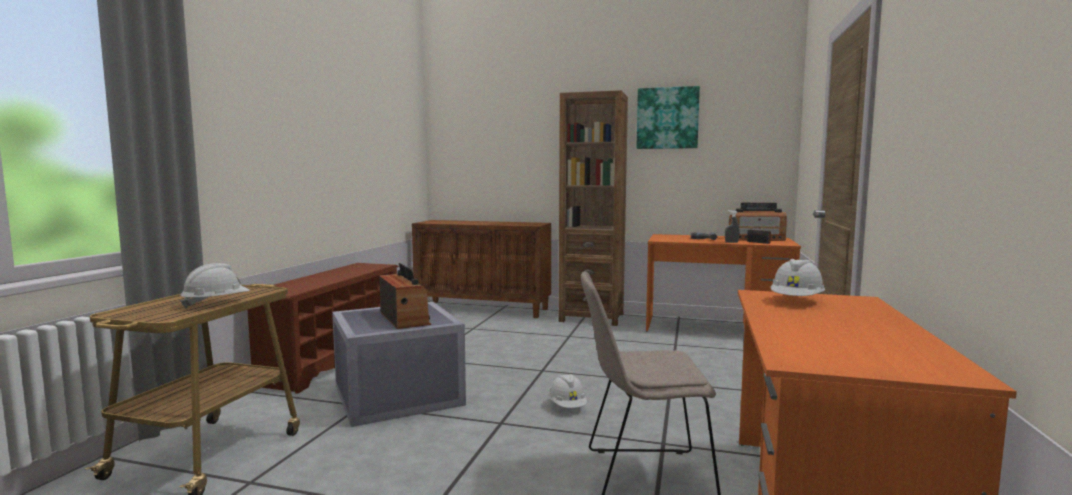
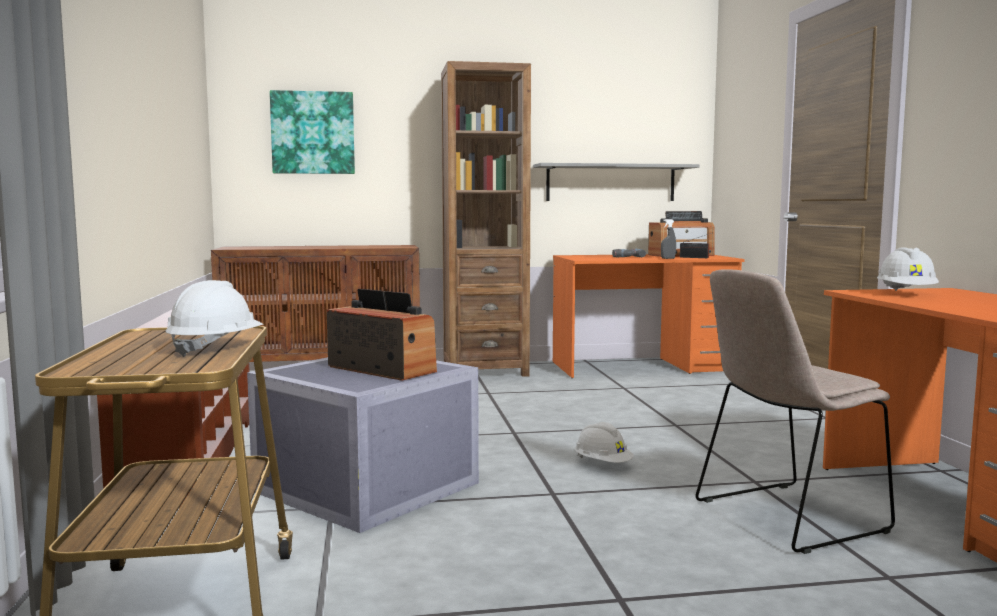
camera: 25 degrees left, 0 degrees up
picture [636,86,700,149] -> picture moved to [270,90,355,174]
none -> grey shelf [533,163,700,201]

